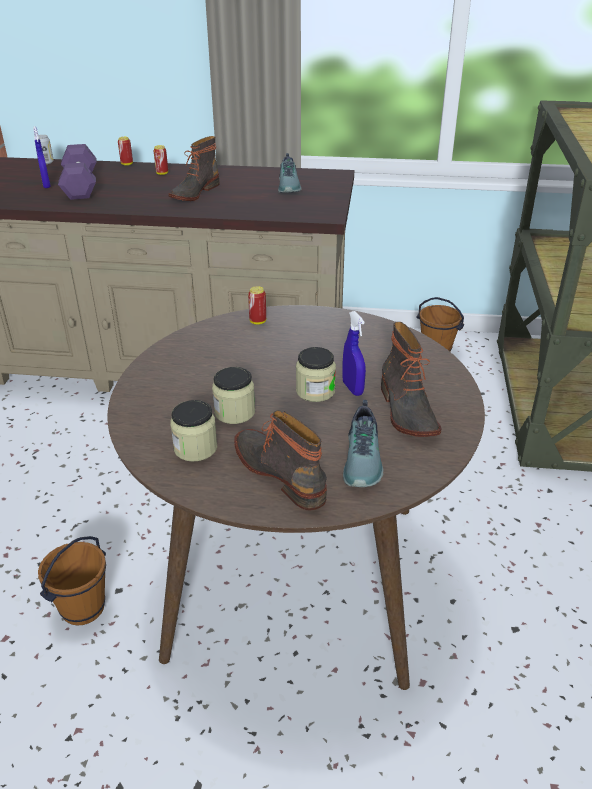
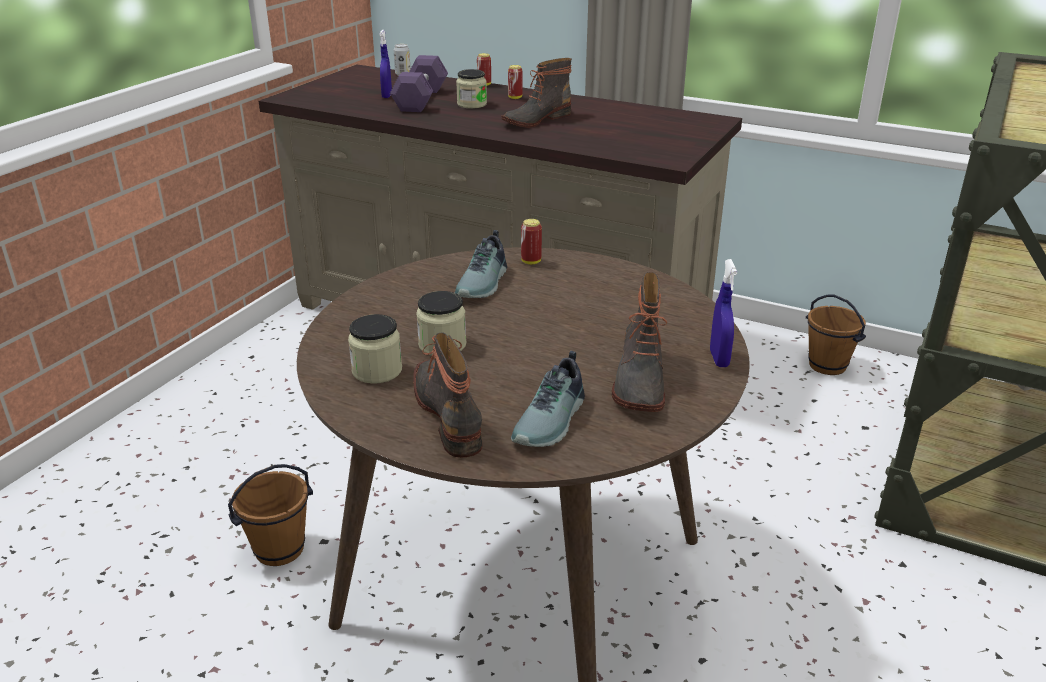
camera: 20 degrees right, 5 degrees down
shoe [278,153,301,193] -> shoe moved to [455,230,507,298]
jar [296,347,336,402] -> jar moved to [456,69,487,109]
blue spray bottle [342,311,366,396] -> blue spray bottle moved to [710,259,737,367]

